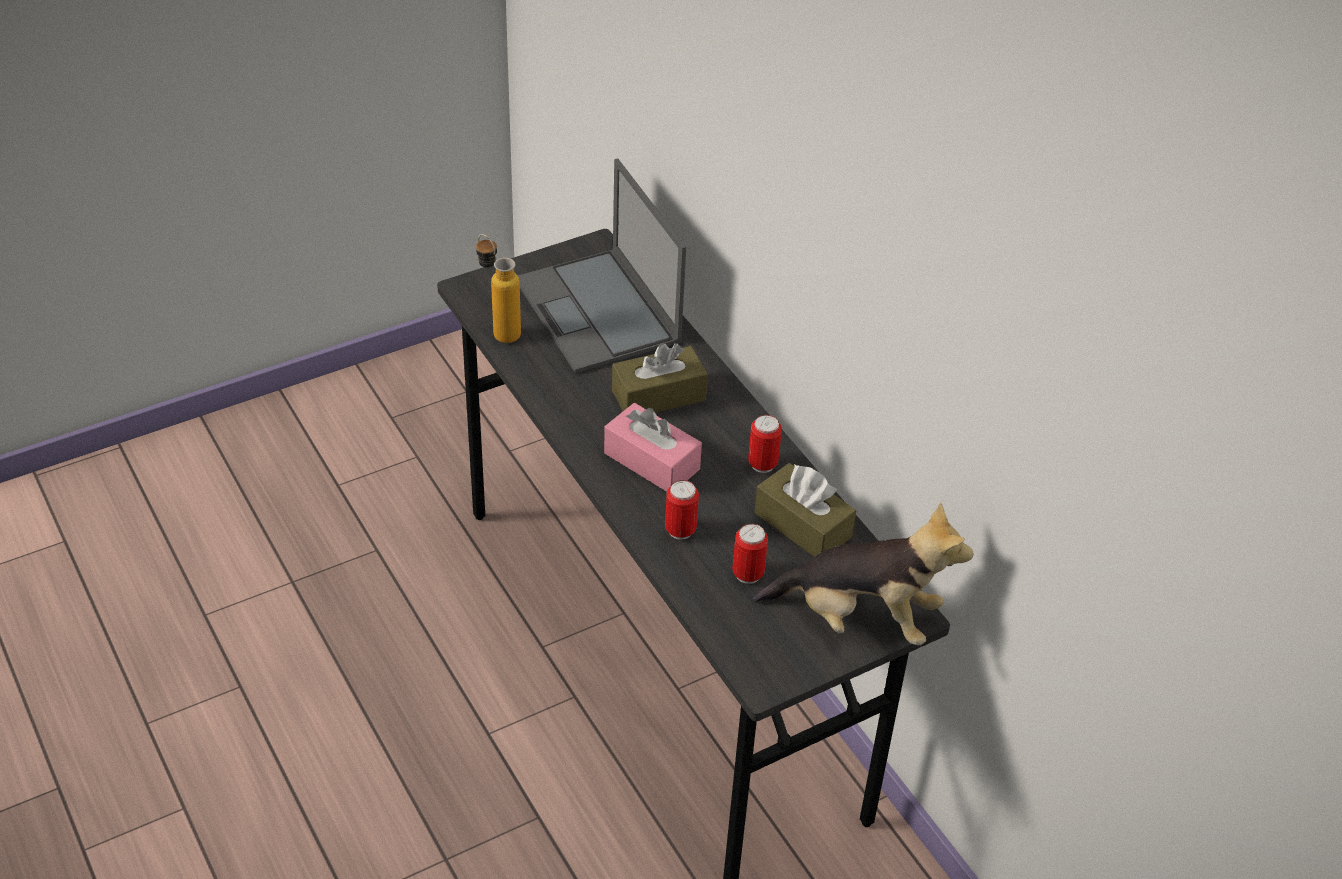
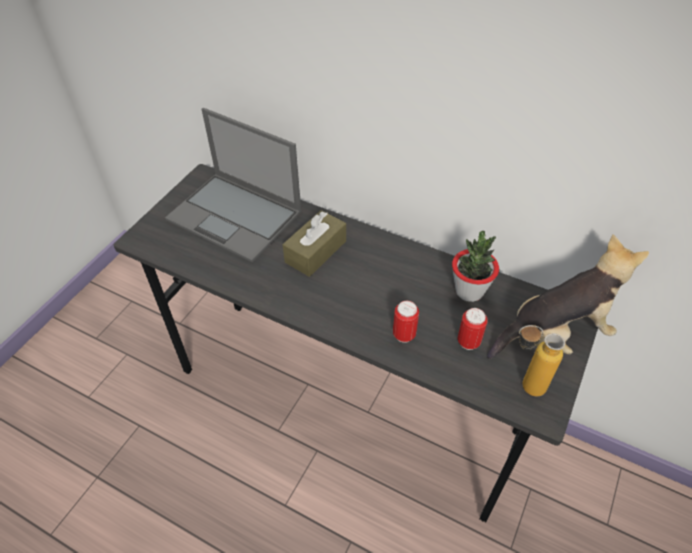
camera: 30 degrees left, 5 degrees up
bottle [476,234,521,343] -> bottle moved to [519,325,565,397]
pink tissue box [604,403,702,492] -> none
can [748,415,782,473] -> none
brown tissue box [755,463,856,557] -> potted plant [452,231,499,302]

